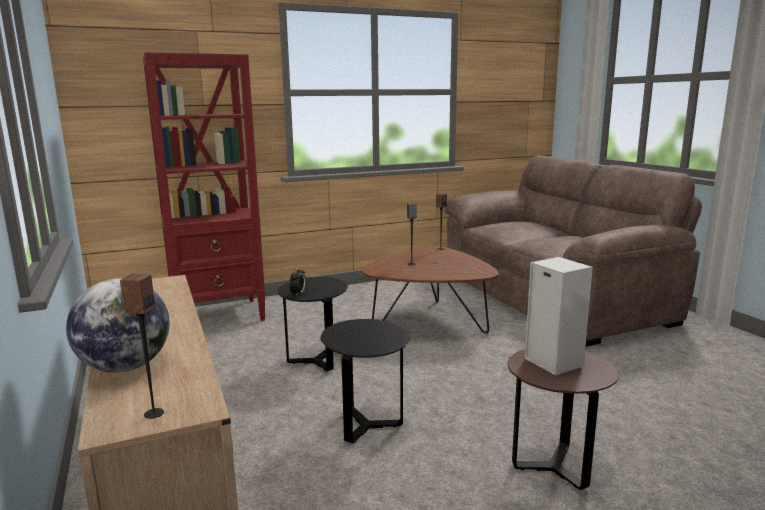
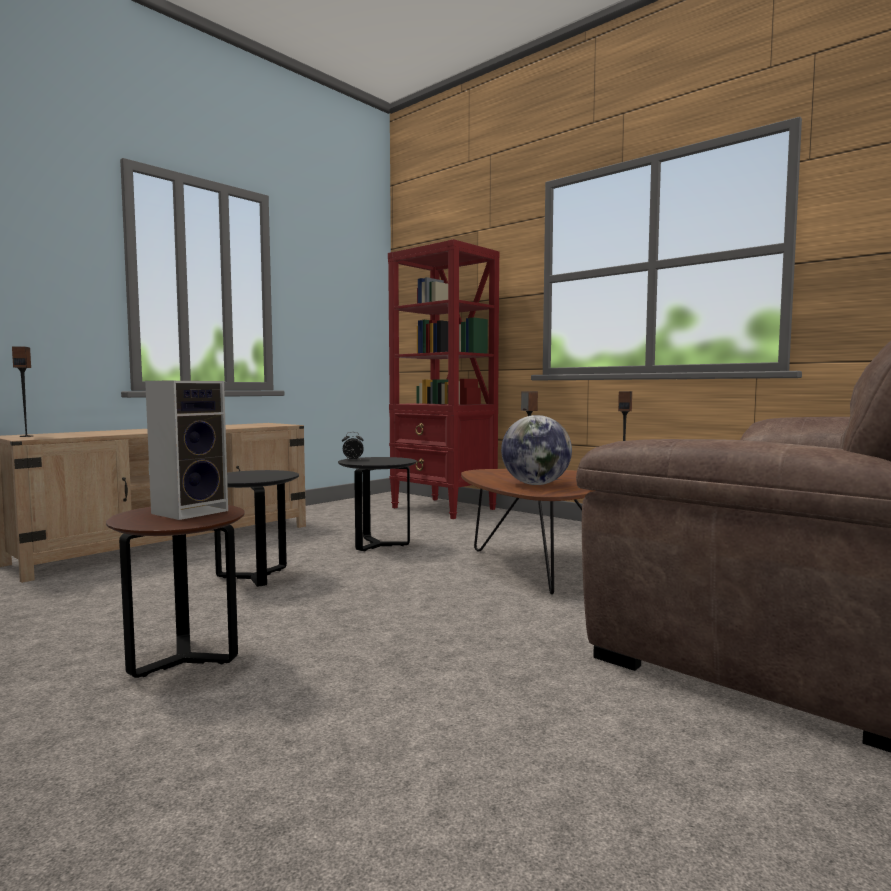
camera: 65 degrees right, 10 degrees down
globe [66,278,170,373] -> globe moved to [501,415,572,485]

